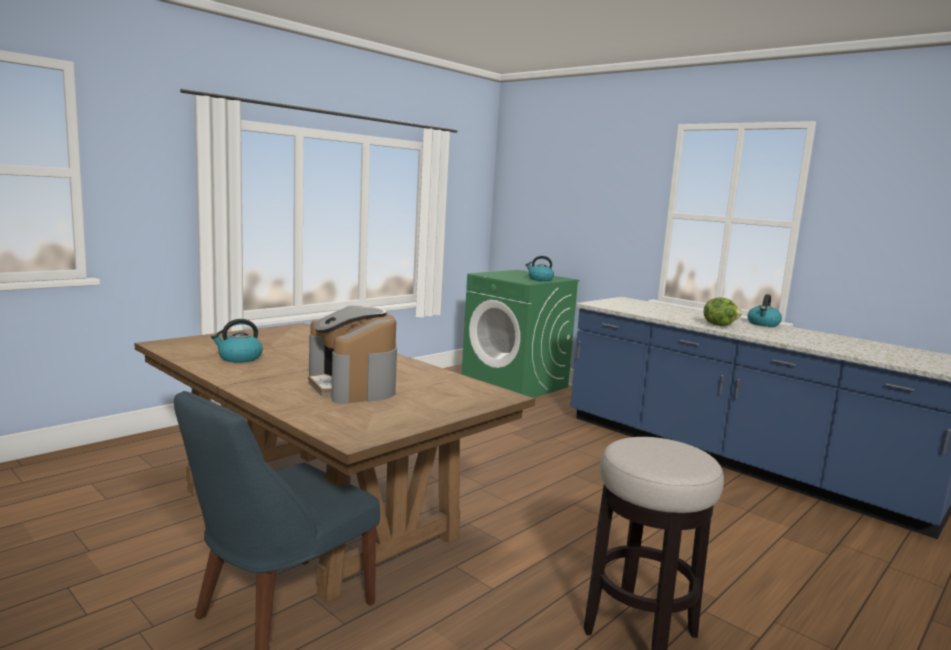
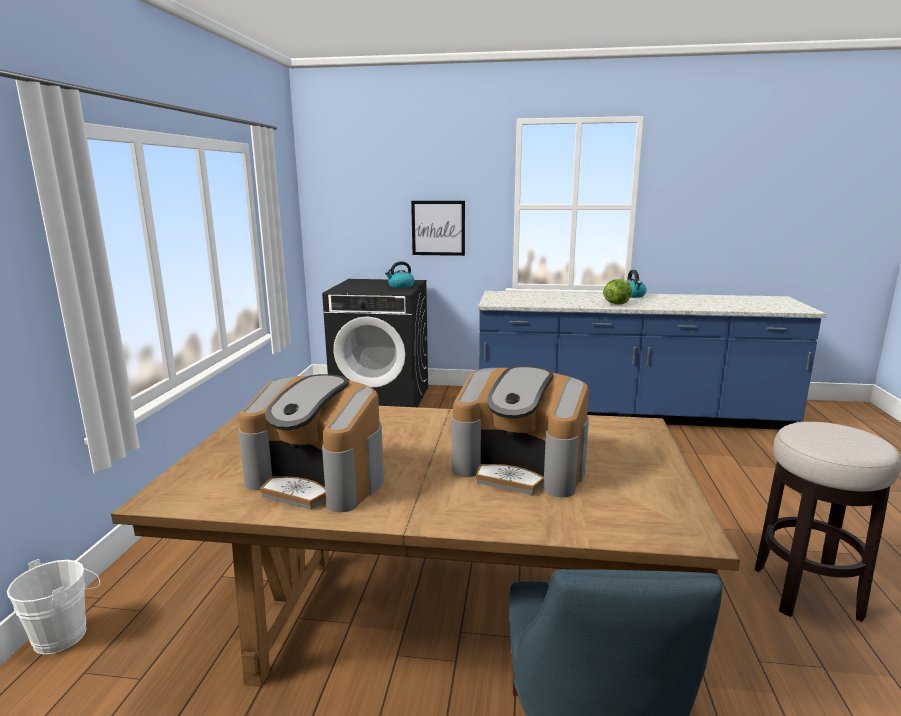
camera: 35 degrees left, 5 degrees up
kettle [211,319,263,363] -> coffee machine [238,374,384,512]
green washing machine [462,270,580,398] -> black washing machine [322,279,428,407]
none -> white bucket [7,559,100,654]
none -> picture [411,201,465,256]

